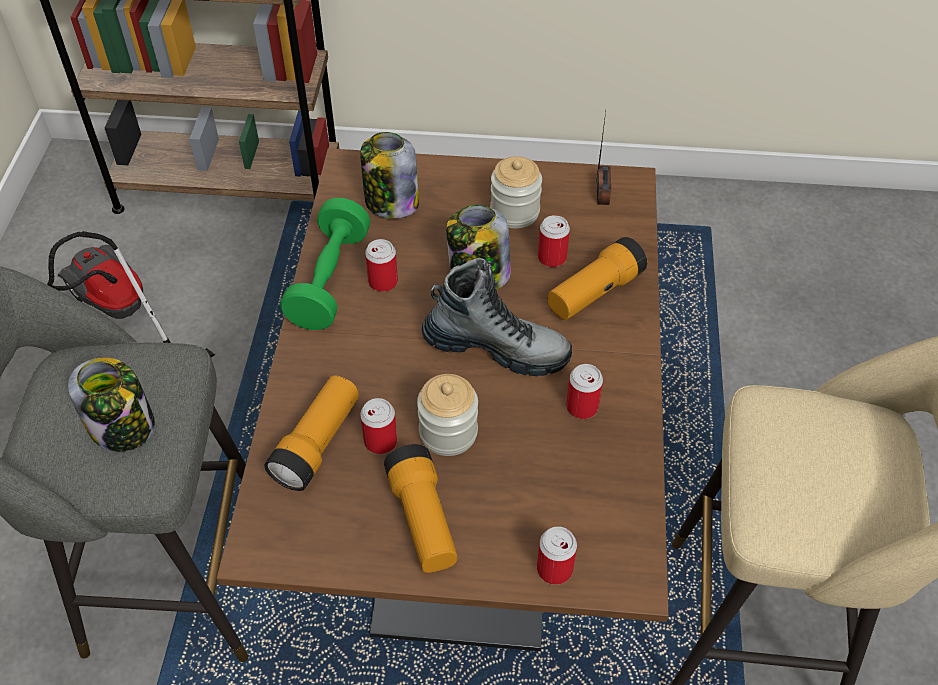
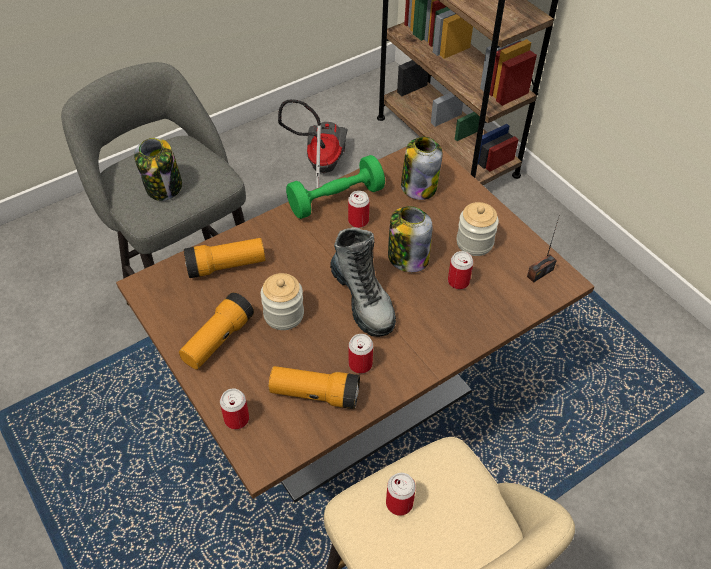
camera: 50 degrees right, 0 degrees up
can [360,398,397,454] -> can moved to [386,473,416,516]
flashlight [547,237,647,320] -> flashlight moved to [269,366,360,409]

